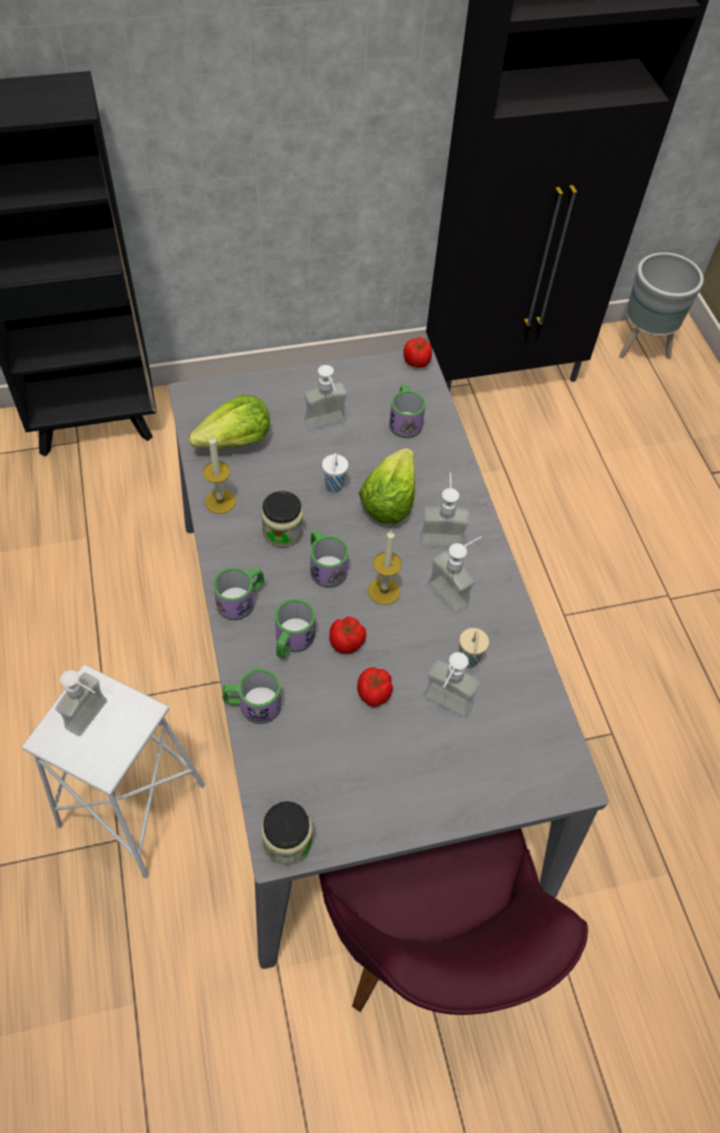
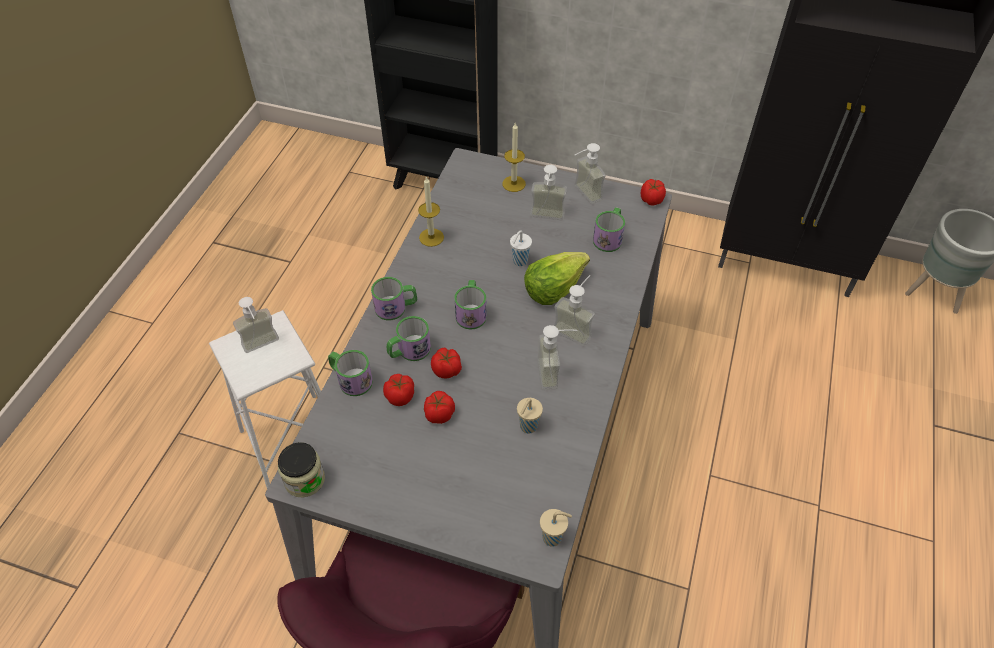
camera: 35 degrees right, 5 degrees down
lettuce [189,395,270,449] -> none
jar [261,491,304,547] -> none
candle [368,530,402,605] -> candle moved to [502,123,526,192]
soap dispenser [423,652,480,718] -> soap dispenser moved to [575,143,606,204]
none -> tomato [383,374,414,406]
none -> beige cup [540,509,572,547]

